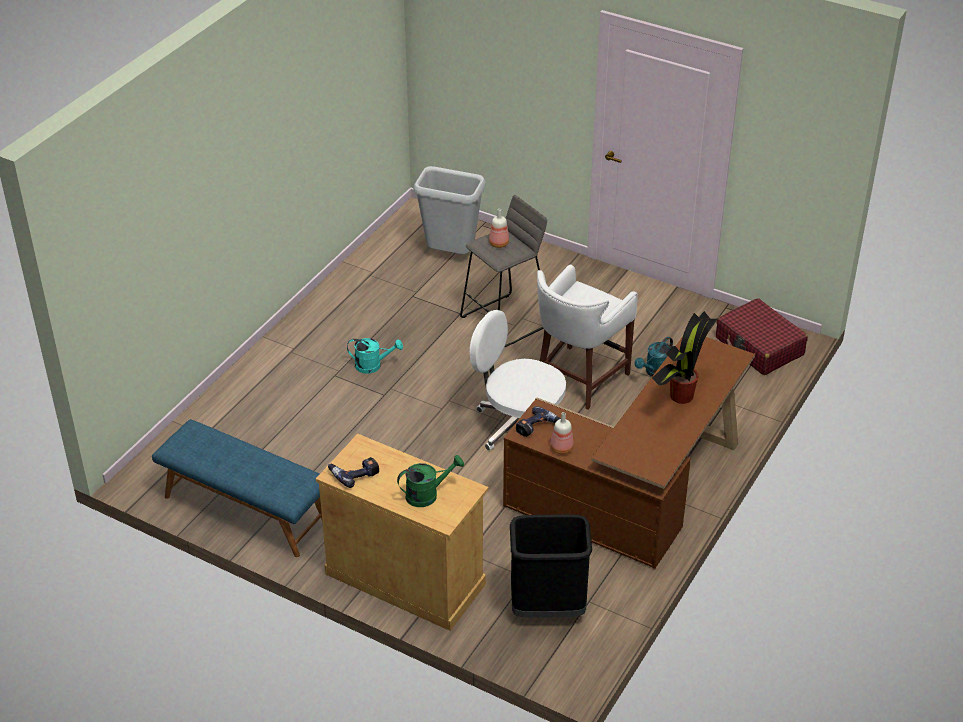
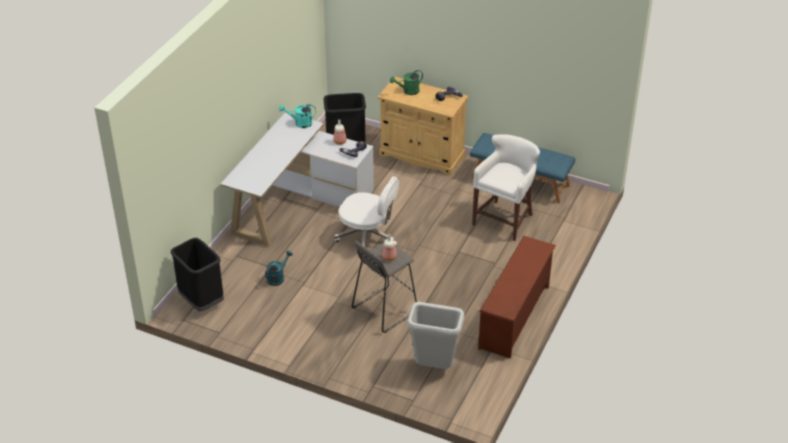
camera: 175 degrees right, 0 degrees up
turquoise watering can [347,338,403,374] -> turquoise watering can moved to [279,104,316,128]
brown desk [503,336,755,569] -> white desk [220,113,374,246]
white stool [537,265,638,410] -> white stool moved to [472,134,540,241]
potted plant [652,311,718,404] -> none
red suitcase [716,298,808,375] -> black trash can [171,238,224,312]
none -> brown shoe rack [478,236,556,359]

